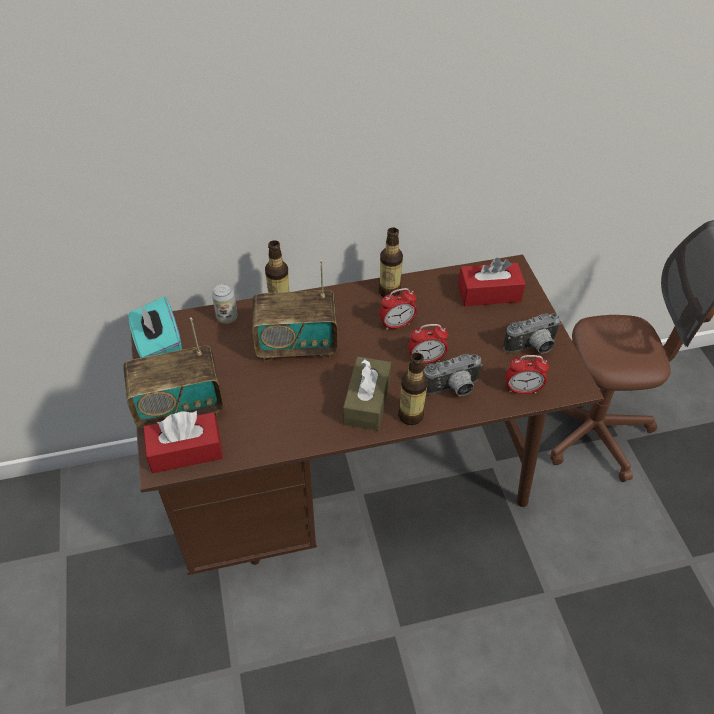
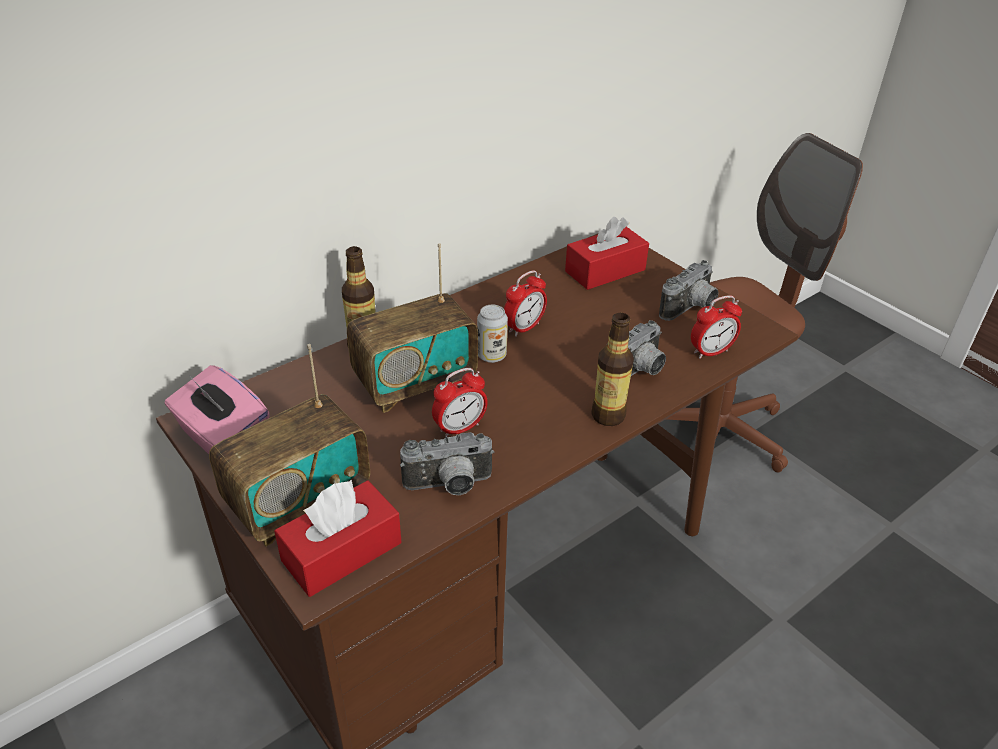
camera: 25 degrees left, 10 degrees down
turquoise tissue box [129,297,182,358] -> pink tissue box [165,365,270,454]
can [212,283,238,324] -> can moved to [477,305,508,363]
brown tissue box [343,357,391,431] -> none
bottle [379,227,403,297] -> none
alarm clock [408,324,448,363] -> alarm clock moved to [432,368,488,437]
none -> camera [400,432,495,495]

